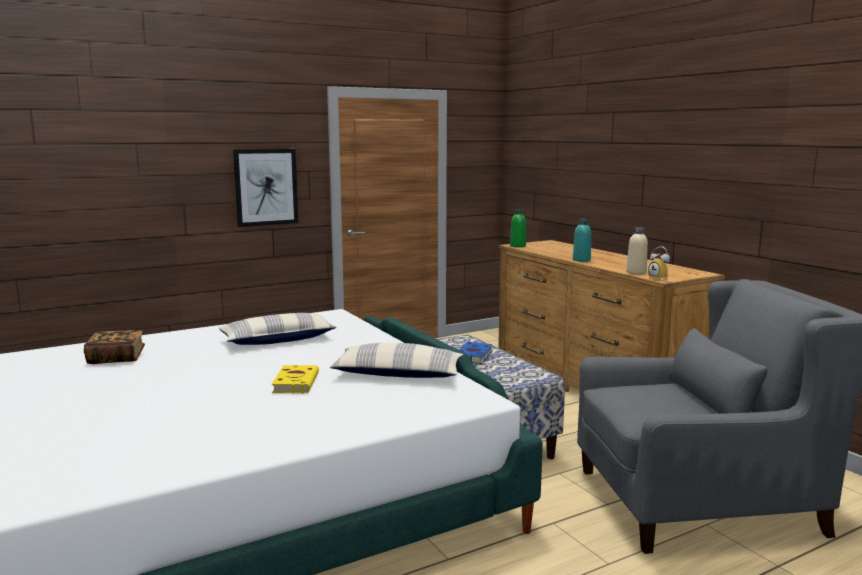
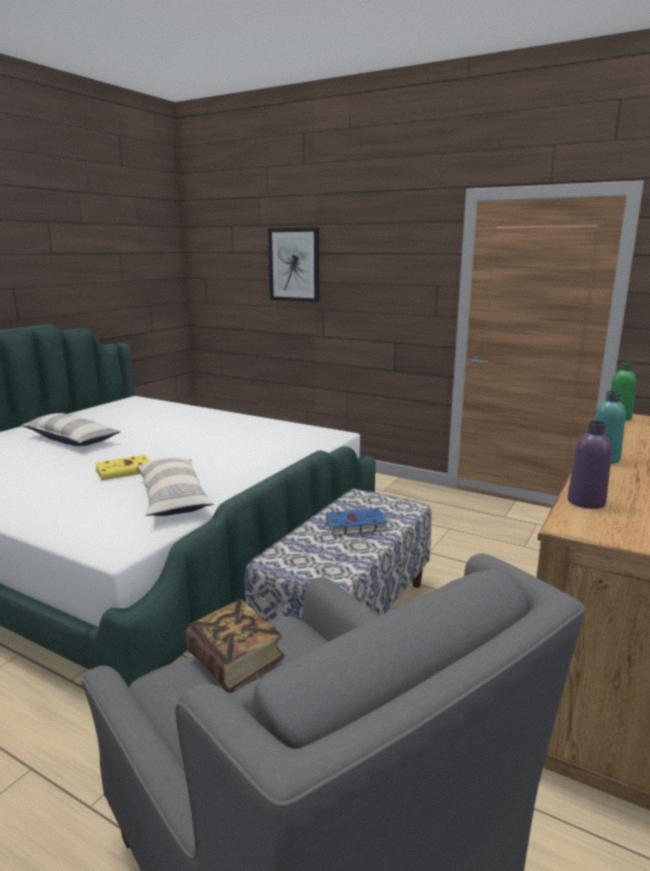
camera: 60 degrees right, 5 degrees up
book [84,330,145,364] -> book moved to [184,599,285,693]
pillow [219,313,337,345] -> pillow moved to [21,413,121,446]
picture [233,149,298,227] -> picture moved to [268,228,319,302]
beige bottle [626,227,648,275] -> purple bottle [567,421,612,509]
alarm clock [648,246,670,280] -> none

